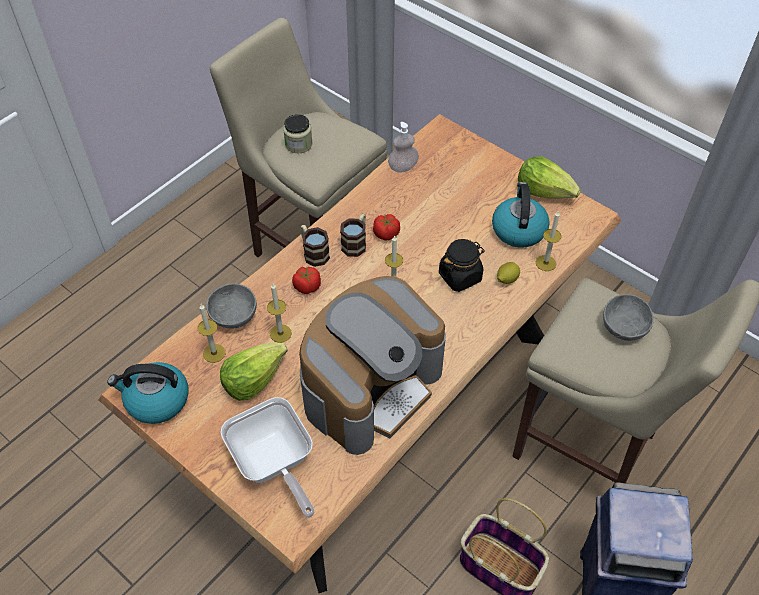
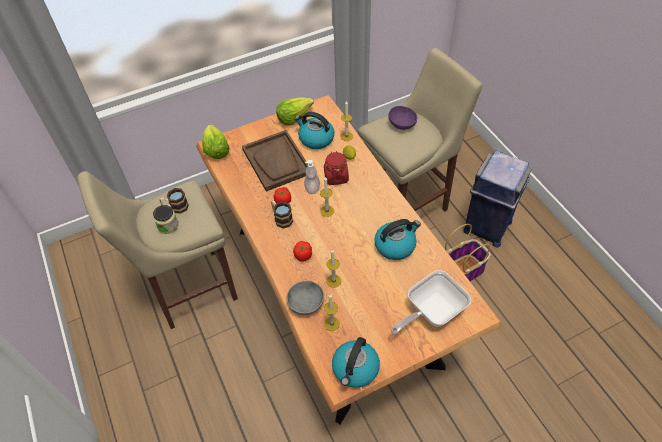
camera: 65 degrees left, 0 degrees up
lettuce [220,342,288,401] -> lettuce moved to [202,124,230,159]
frying pan [220,397,315,518] -> frying pan turned 150 degrees clockwise [391,270,471,335]
coffee machine [299,276,446,455] -> kettle [374,219,421,260]
mug [300,225,330,267] -> mug moved to [160,188,189,214]
soap dispenser [388,122,419,172] -> soap dispenser moved to [304,160,320,194]
black jar [439,239,485,292] -> red jar [324,151,349,185]
grey bowl [603,294,654,341] -> purple bowl [388,106,417,130]
none -> brown tray [242,130,308,192]

